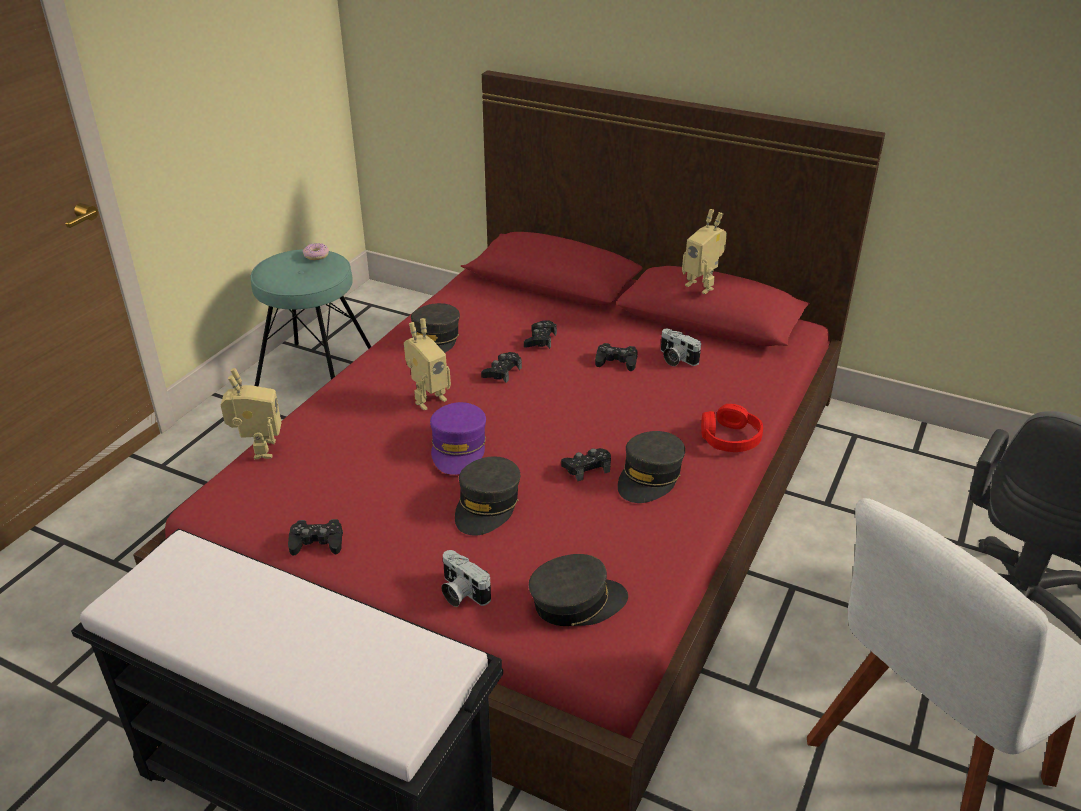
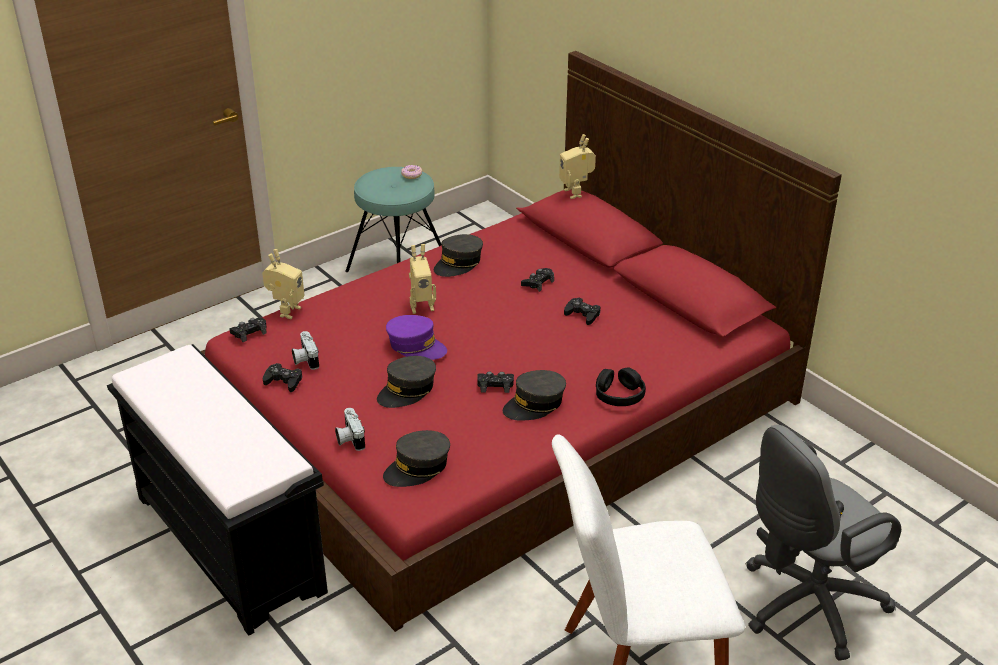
camera: 25 degrees right, 0 degrees up
purple cap [430,402,486,475] -> purple cap turned 90 degrees counterclockwise [386,315,447,360]
black game controller [481,352,522,383] -> black game controller moved to [229,318,267,342]
grey cap [529,554,628,626] -> grey cap turned 135 degrees clockwise [383,430,450,487]
camera [661,329,701,366] -> camera moved to [292,331,319,370]
toy robot [682,209,727,294] -> toy robot moved to [559,134,596,199]
red headphones [701,404,763,452] -> black headphones [596,367,646,406]

